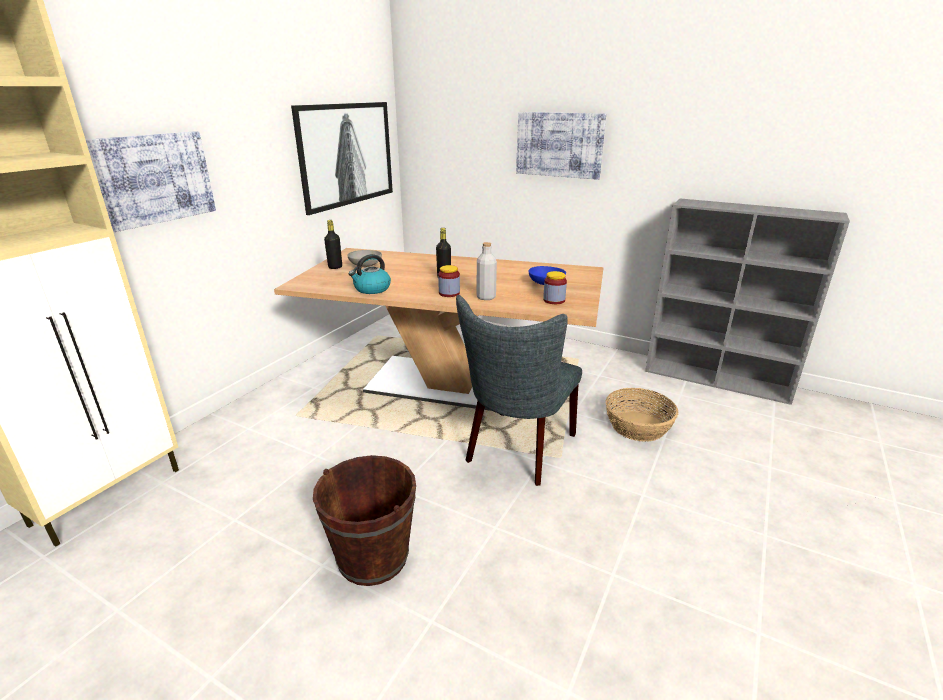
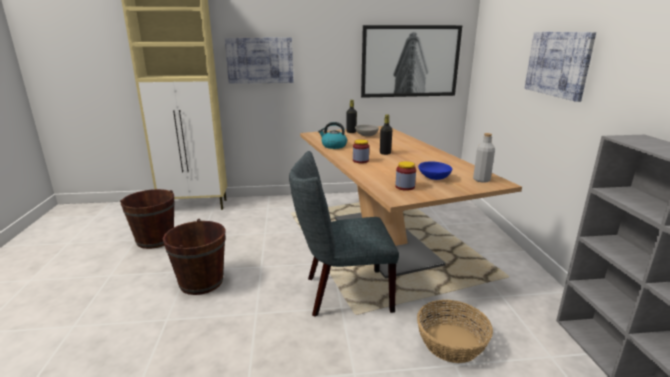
camera: 55 degrees right, 5 degrees down
grey bottle [477,242,497,300] -> grey bottle moved to [473,133,495,183]
none -> brown bucket [120,189,175,249]

